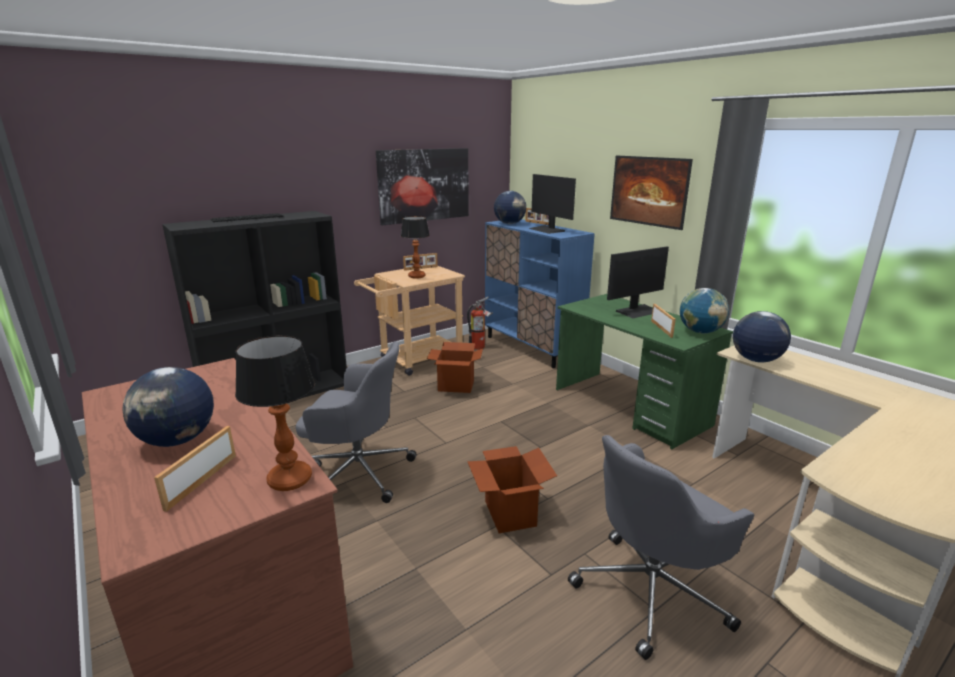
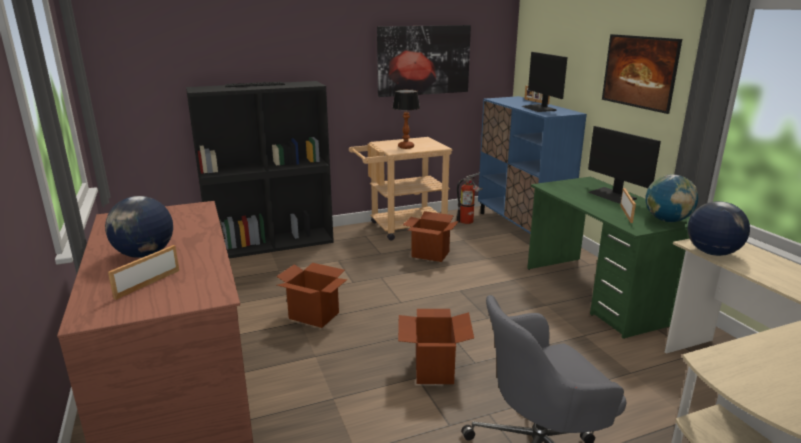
camera: 15 degrees right, 0 degrees up
table lamp [235,335,315,491] -> none
grey office chair [296,341,417,503] -> cardboard box [276,263,348,328]
picture frame [403,253,438,271] -> none
globe [494,191,526,224] -> none
monitor [607,247,669,318] -> monitor turned 75 degrees clockwise [588,126,661,204]

